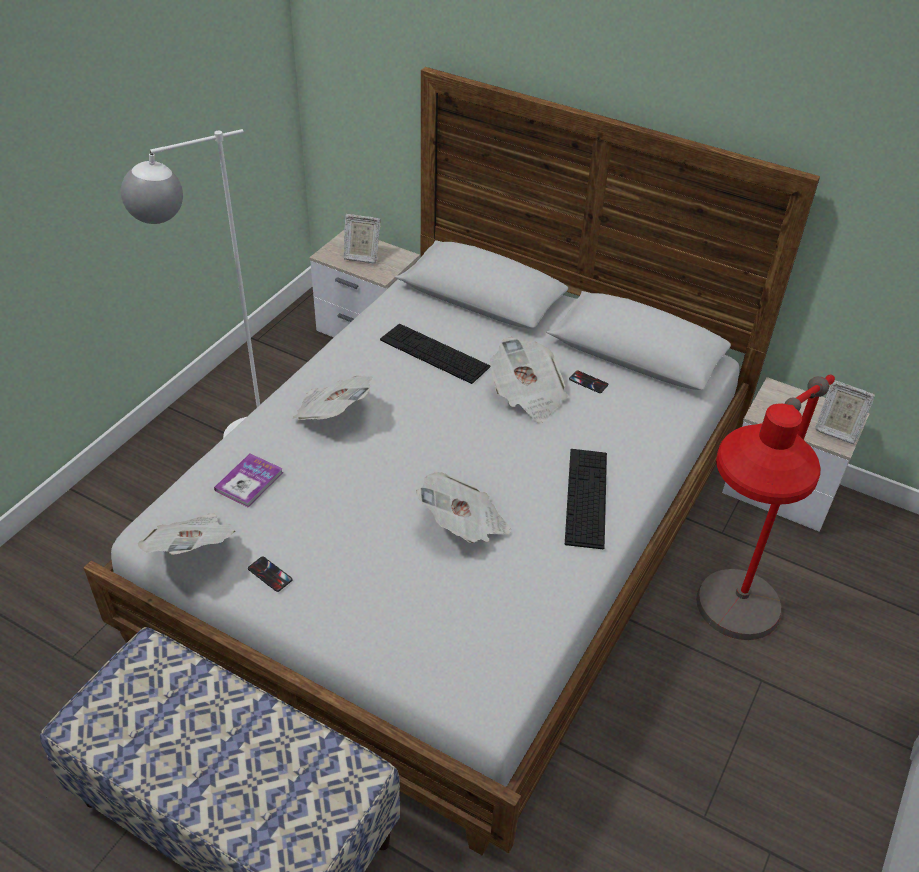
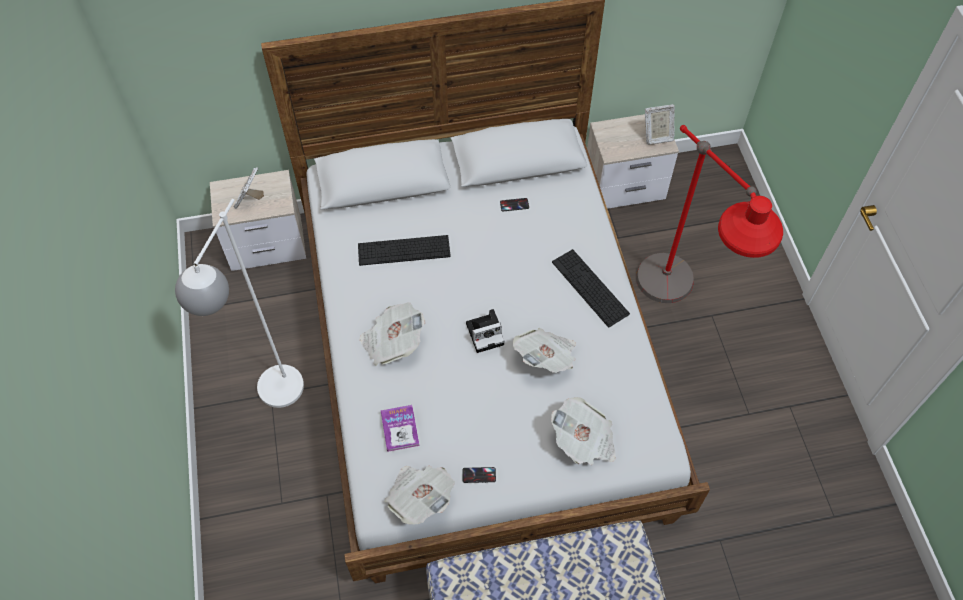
camera: 40 degrees left, 15 degrees up
picture frame [344,214,381,264] -> picture frame turned 135 degrees clockwise [234,167,264,209]
newspaper [490,337,568,423] -> newspaper moved to [551,397,616,465]
none -> camera [466,309,504,353]

